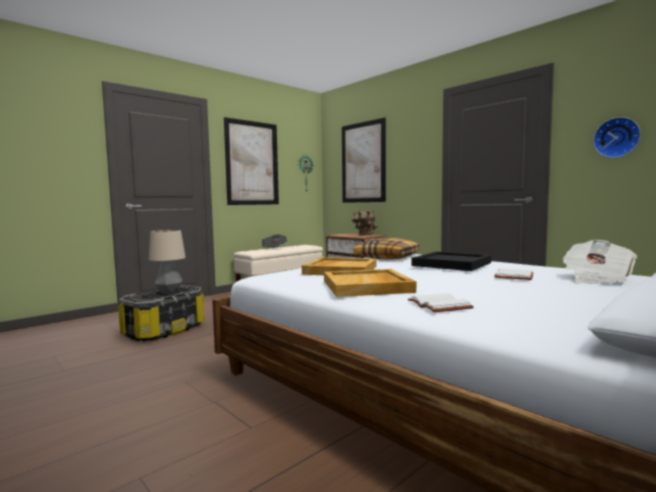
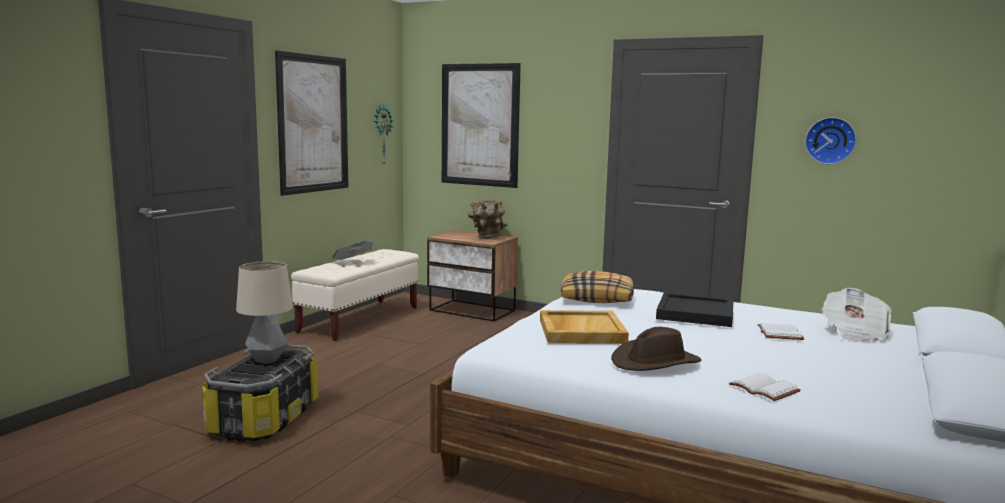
camera: 20 degrees left, 5 degrees up
beige tray [324,269,416,297] -> brown hat [611,327,701,371]

